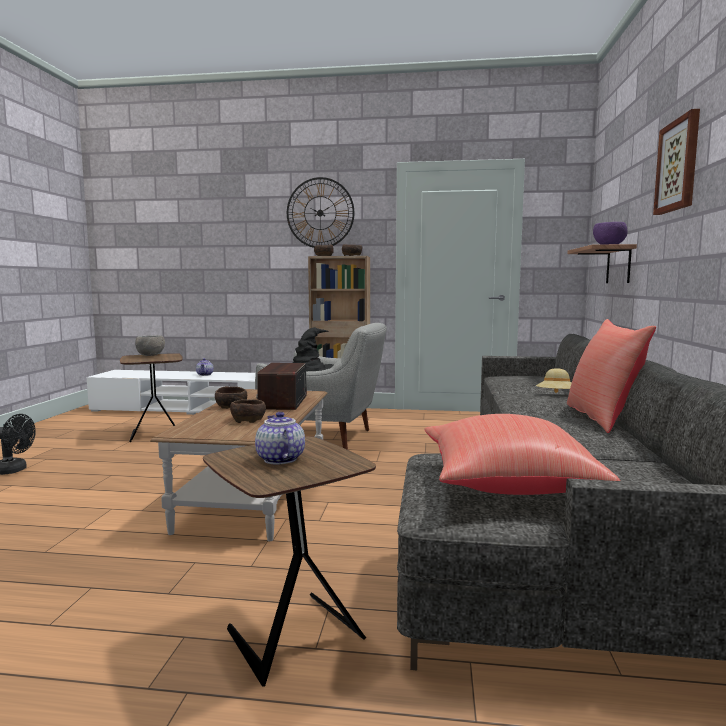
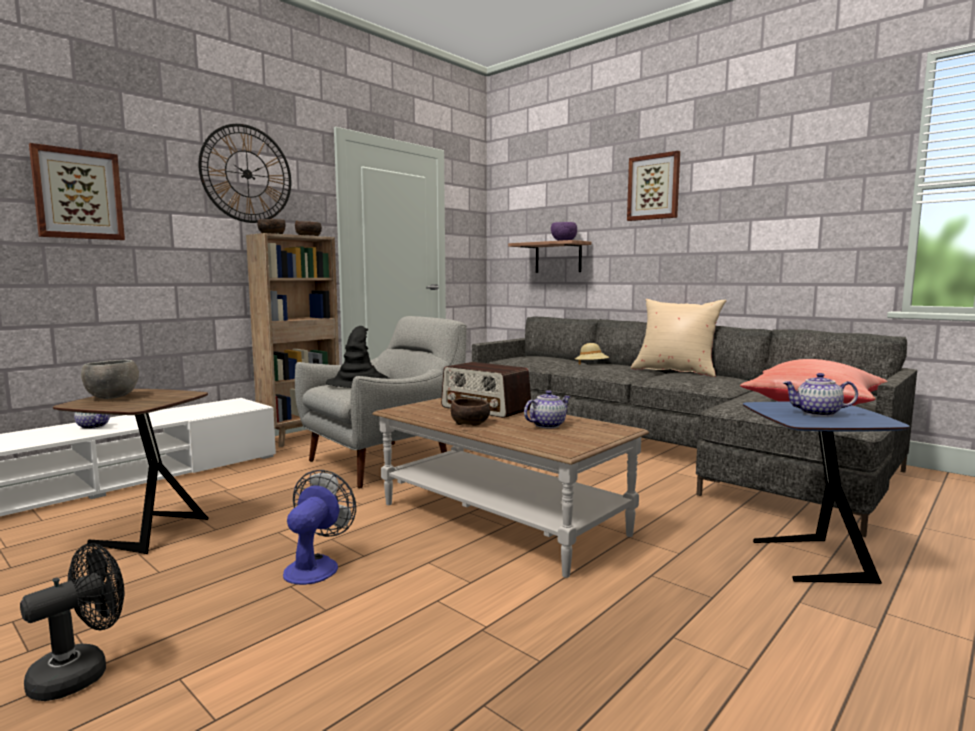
camera: 55 degrees left, 0 degrees up
brown side table [203,436,376,686] -> blue side table [743,402,910,584]
brown bowl [230,399,266,423] -> teapot [524,390,571,428]
red pillow [567,319,656,433] -> beige pillow [631,299,726,377]
none -> picture [29,143,125,240]
none -> fan [283,470,356,585]

